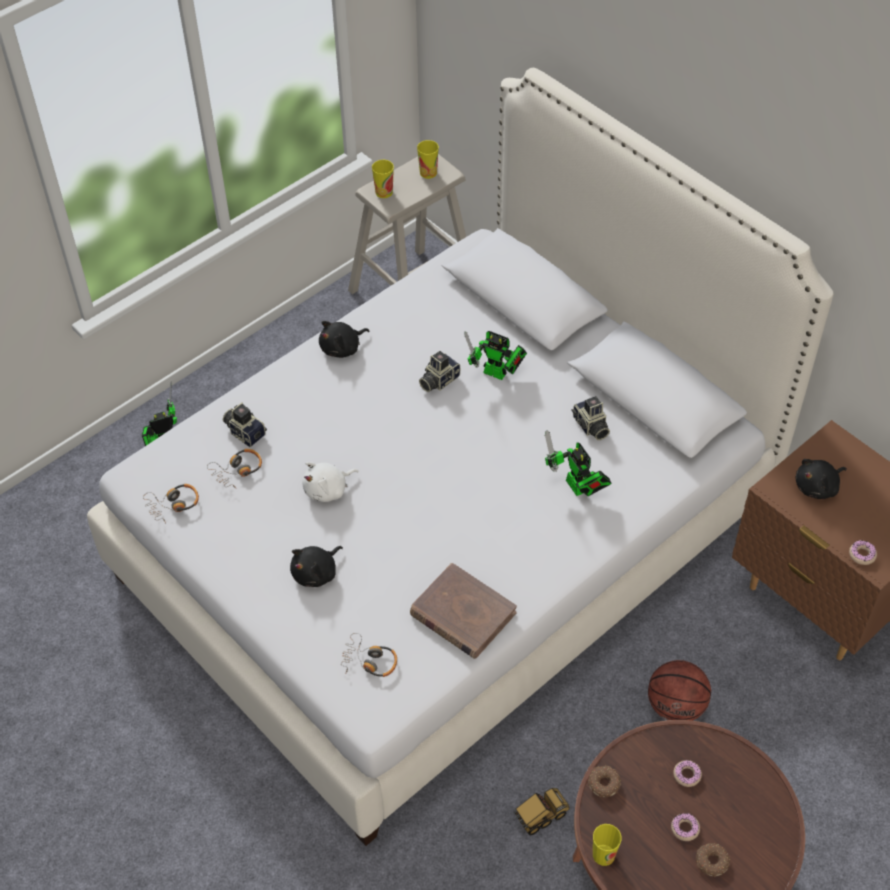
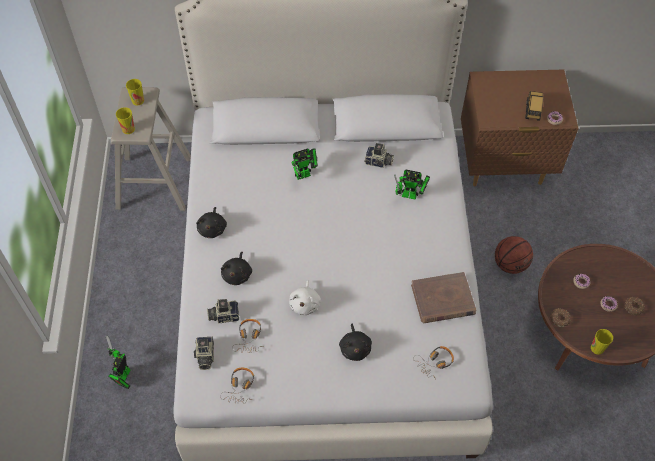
camera: 50 degrees left, 5 degrees up
camera [419,351,460,392] -> camera moved to [194,336,214,370]
toy truck [514,788,570,836] -> toy truck moved to [525,91,544,121]
black plush toy [795,459,847,499] -> black plush toy moved to [221,252,252,285]

